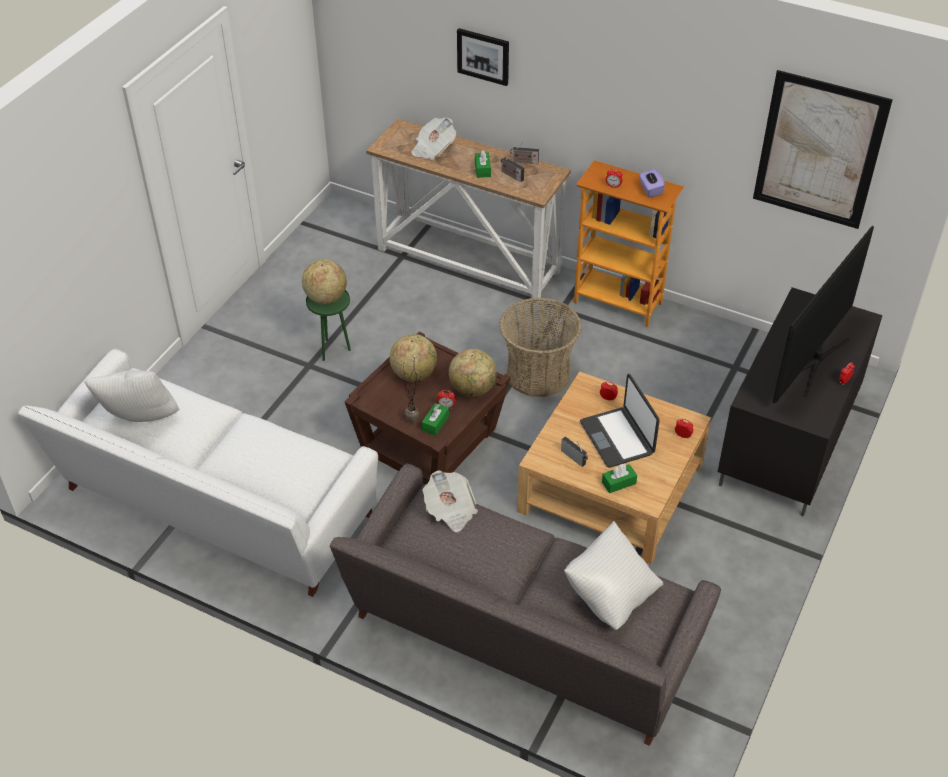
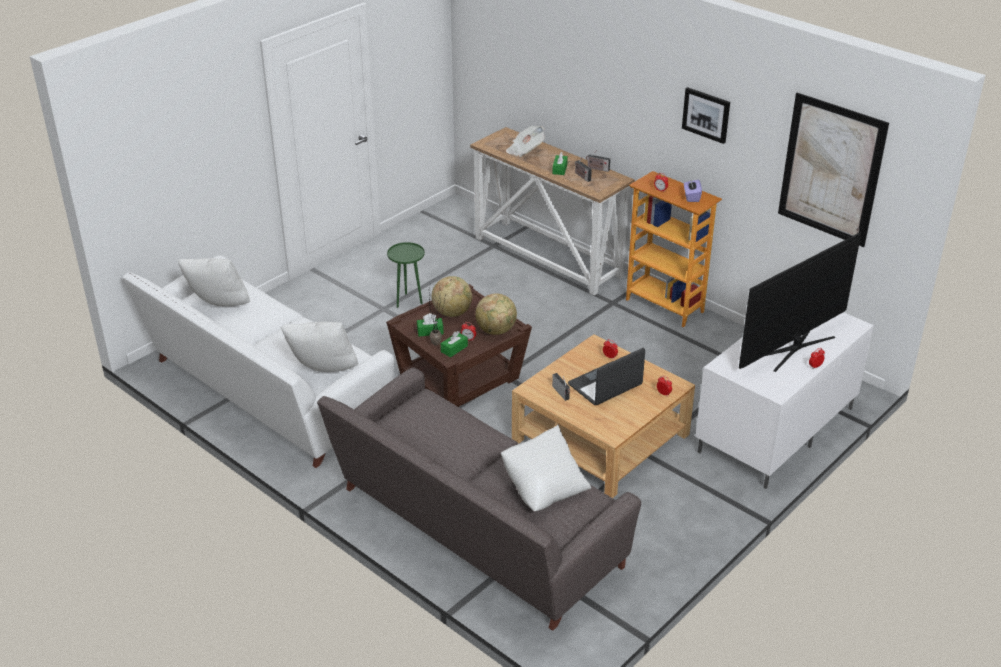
camera: 15 degrees right, 10 degrees down
globe [302,259,347,304] -> none
newspaper [422,470,478,532] -> none
picture [457,28,509,86] -> picture moved to [682,87,730,144]
basket [499,297,582,397] -> none
laptop [580,374,660,468] -> laptop turned 60 degrees clockwise [568,348,645,405]
green tissue box [602,464,637,493] -> green tissue box moved to [417,313,444,336]
black tv stand [718,287,883,517] -> white tv stand [695,312,874,489]
none -> white pillow [281,322,359,372]

